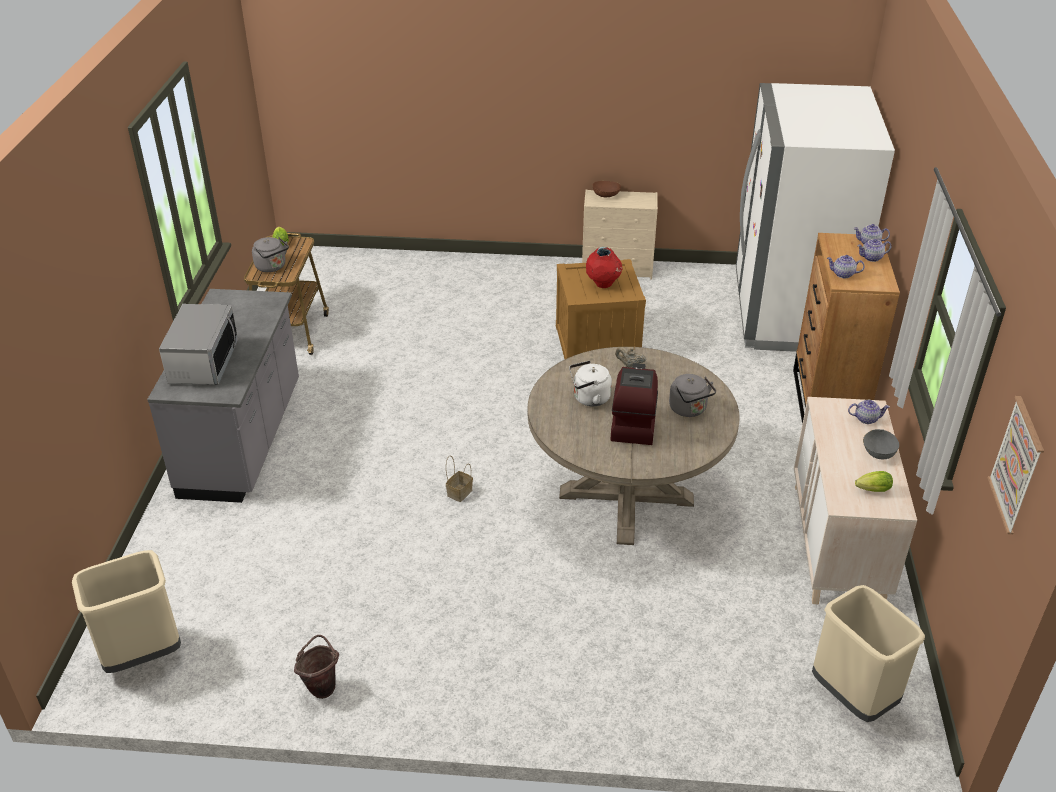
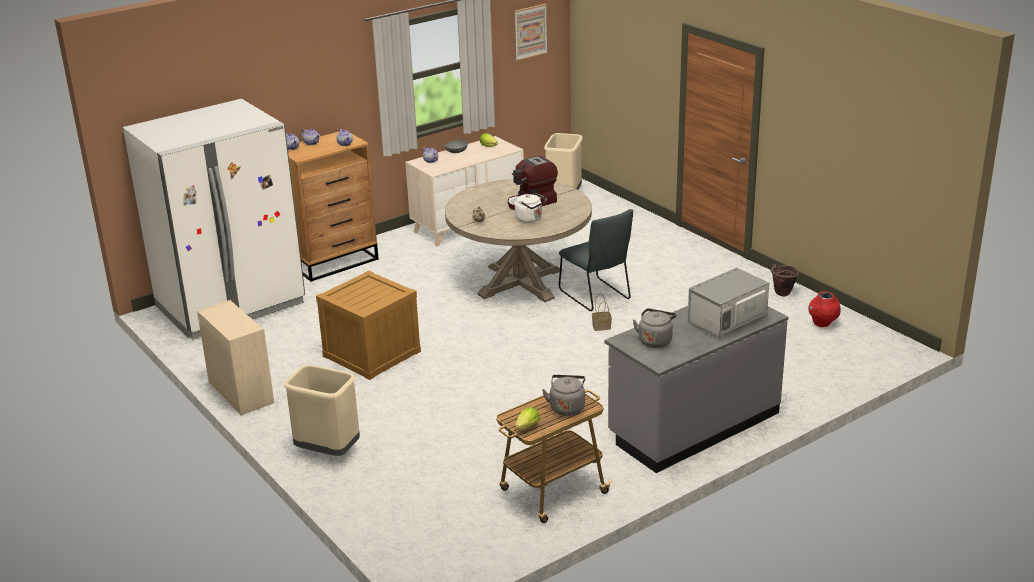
camera: 130 degrees left, 10 degrees down
beige trash can [72,550,181,673] -> beige trash can moved to [284,365,360,456]
red vase [586,247,623,288] -> red vase moved to [808,291,840,327]
brown bowl [592,181,621,197] -> none
grey kettle [669,374,716,417] -> grey kettle moved to [633,308,676,348]
none -> grey chair [559,209,633,311]

